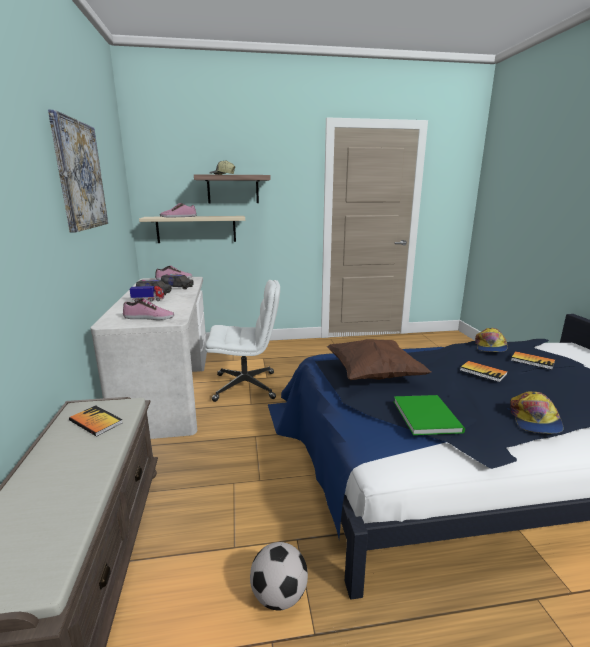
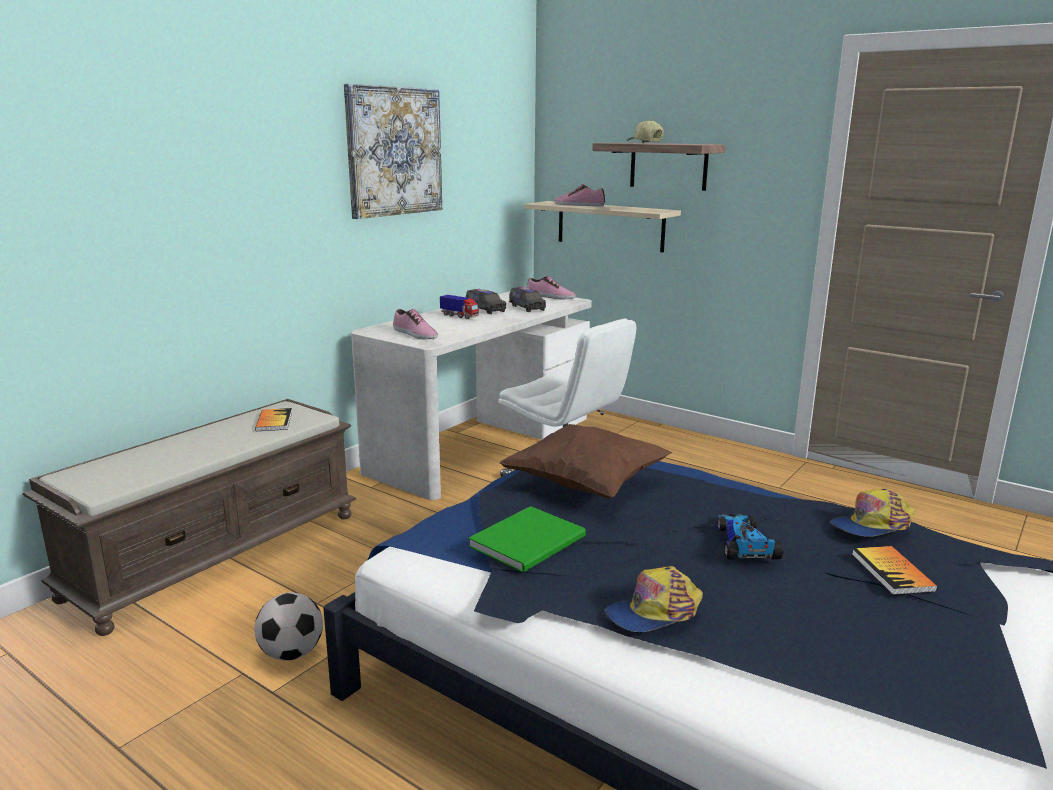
camera: 45 degrees right, 0 degrees up
book [460,361,508,382] -> toy car [717,514,784,560]

